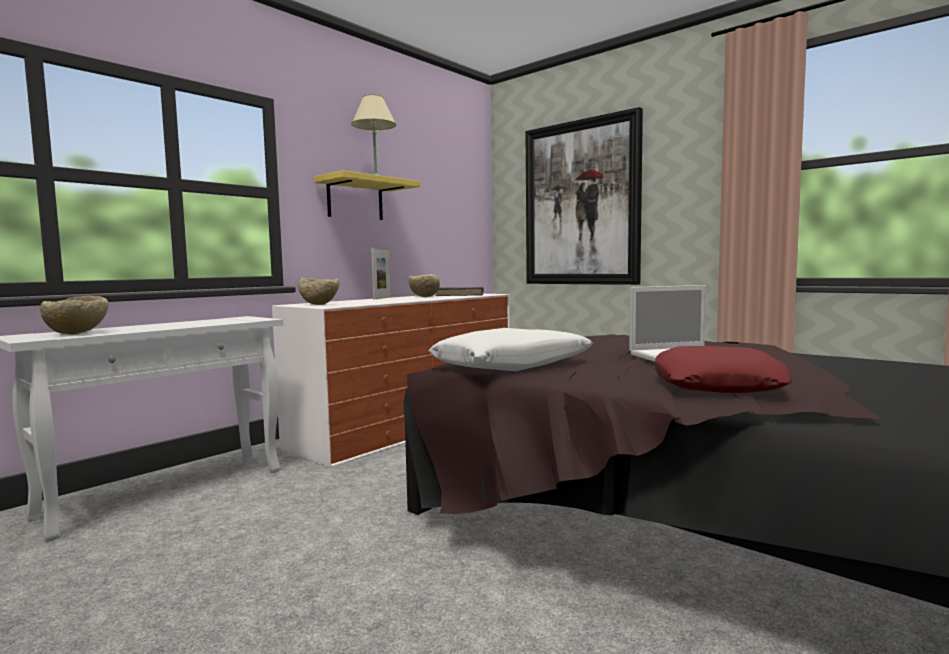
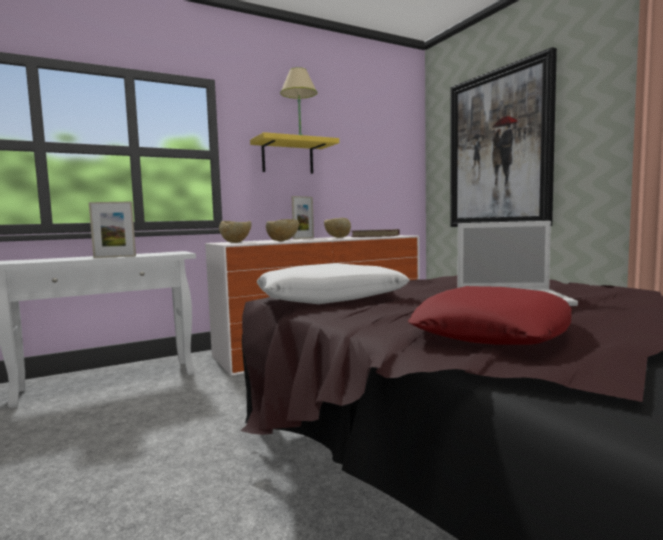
camera: 20 degrees right, 0 degrees up
beige bowl [40,296,109,335] -> beige bowl moved to [266,219,299,241]
none -> picture frame [89,201,136,258]

